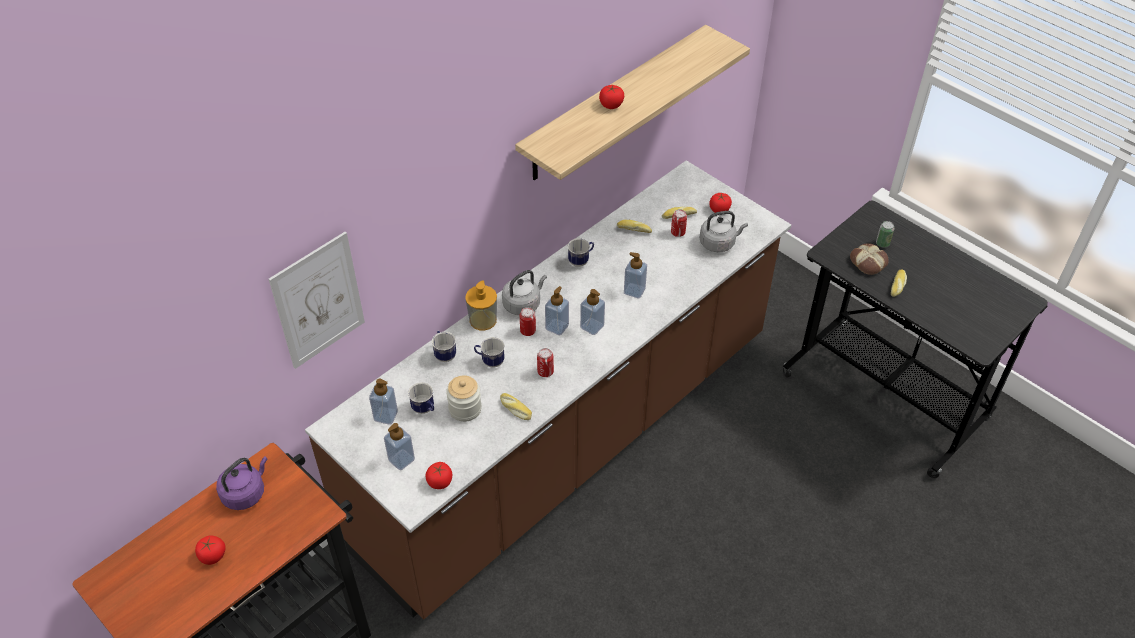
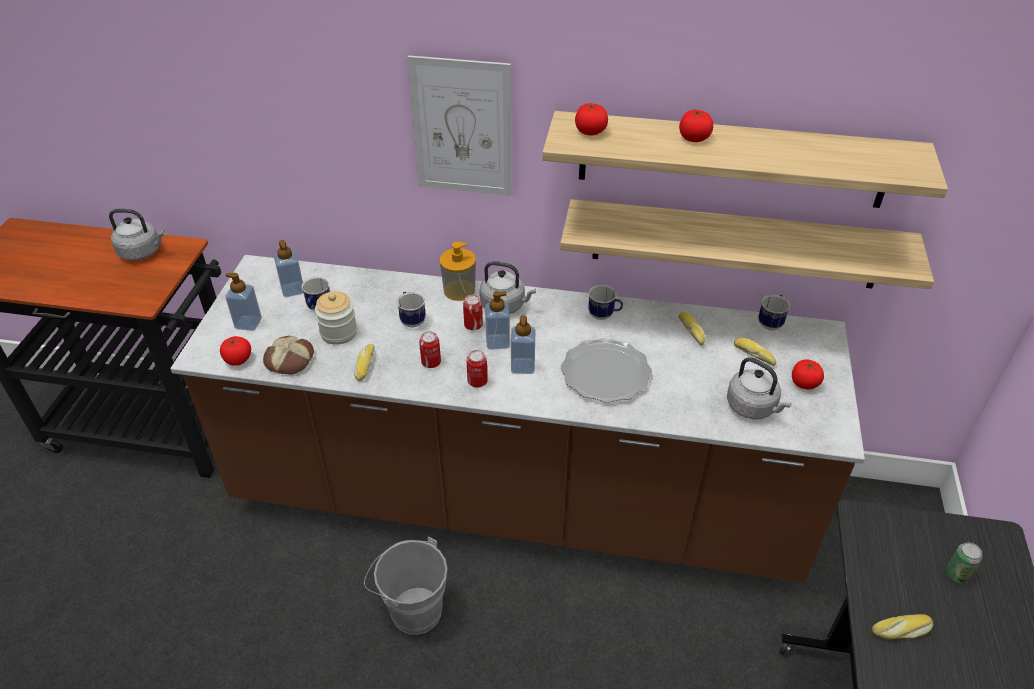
camera: 55 degrees right, 5 degrees down
tomato [195,536,226,565] -> tomato moved to [575,103,608,135]
purple kettle [216,456,268,510] -> grey kettle [109,209,165,261]
picture [269,232,365,369] -> picture moved to [407,55,511,196]
mug [432,331,456,362] -> mug moved to [758,295,790,330]
soap dispenser [624,252,647,298] -> plate [561,338,652,403]
can [671,209,687,237] -> can moved to [467,350,488,387]
bread [850,243,889,275] -> bread moved to [263,336,314,375]
none -> grey bucket [364,537,447,635]
none -> shelf [560,199,934,289]

